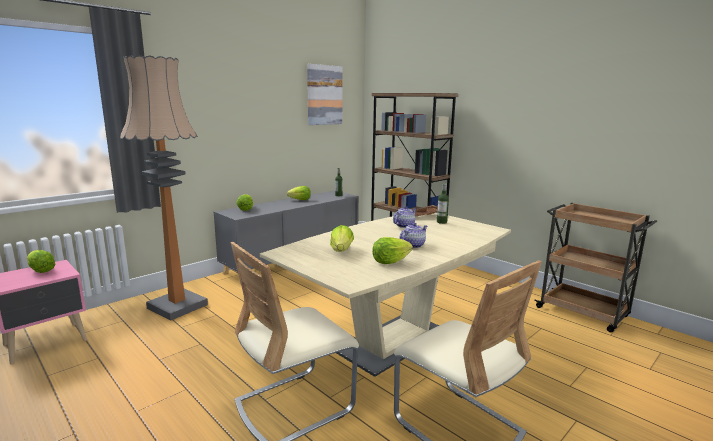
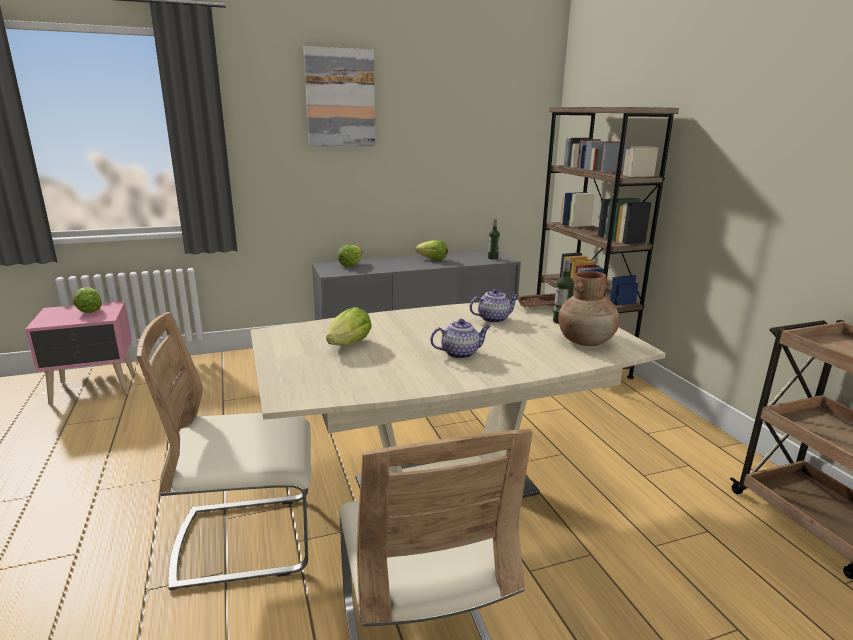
camera: 25 degrees right, 5 degrees up
floor lamp [120,55,208,321] -> none
picture [307,64,343,125] -> picture moved to [303,46,376,146]
lettuce [372,237,413,264] -> none
none -> brown vase [558,271,620,346]

